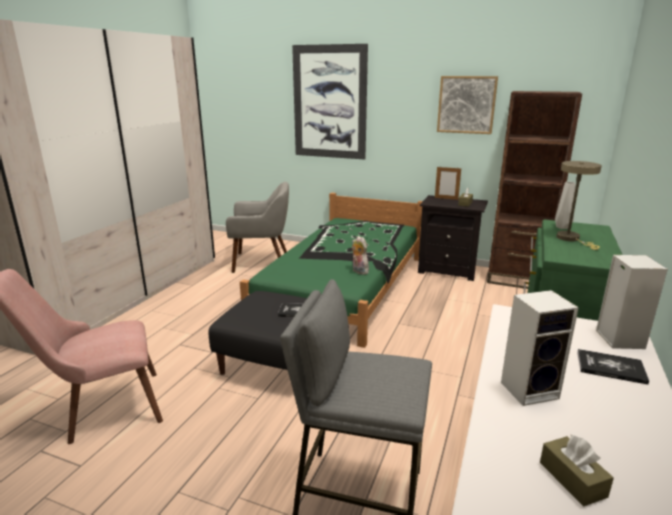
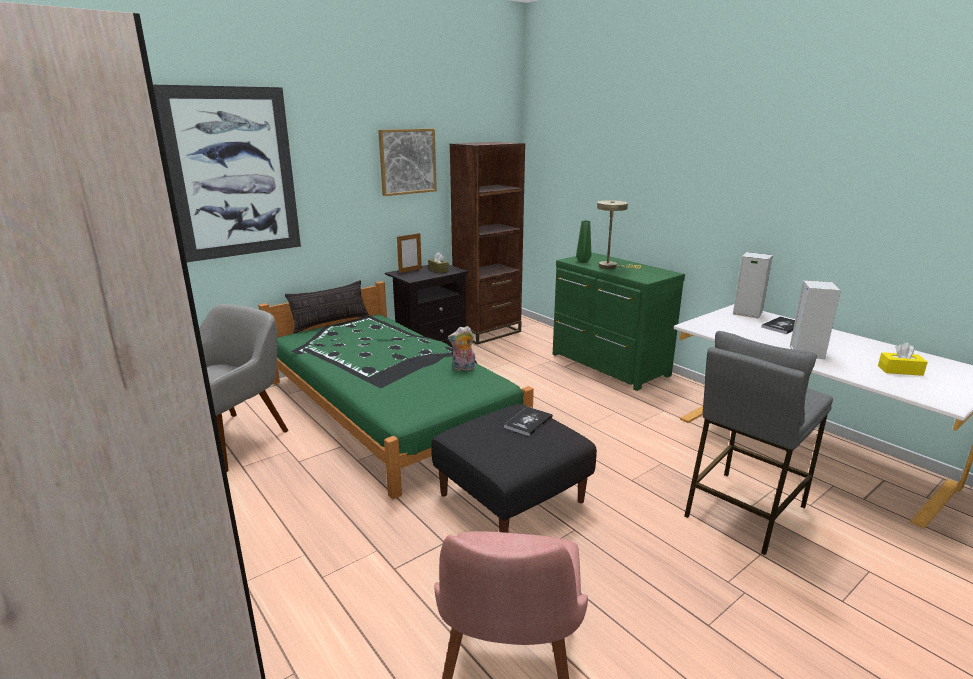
camera: 60 degrees left, 0 degrees up
brown tissue box [540,435,614,506] -> yellow tissue box [878,343,928,376]
grey vase [555,182,576,229] -> green vase [576,220,591,263]
none -> pillow [285,280,370,334]

